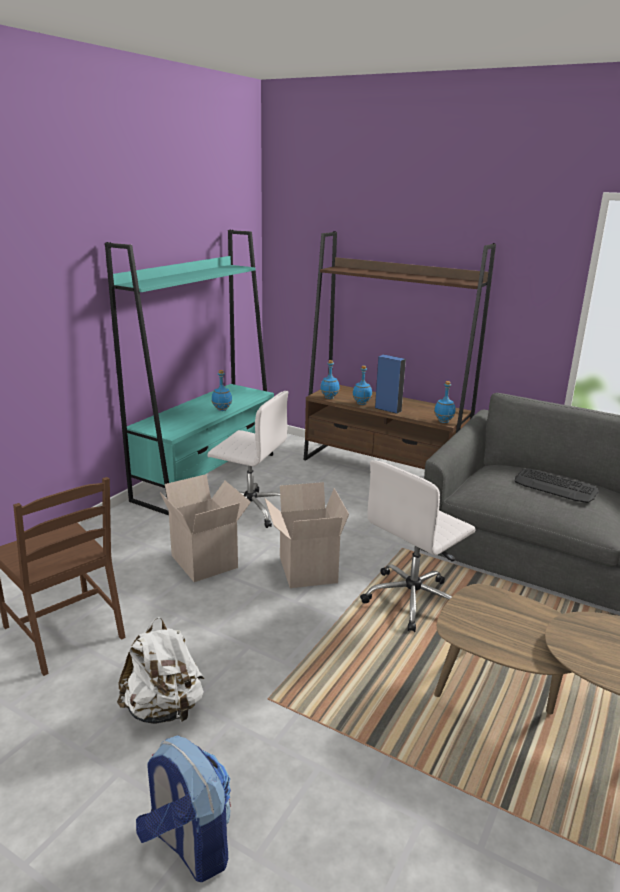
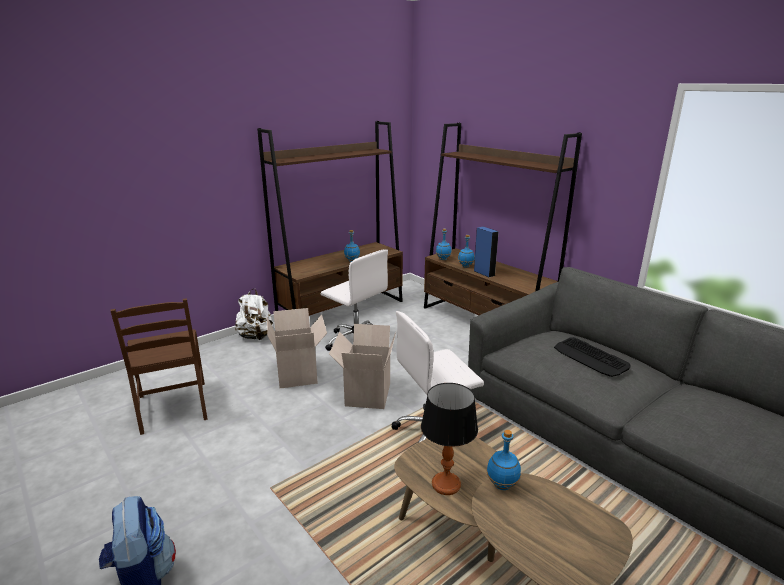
camera: 20 degrees right, 0 degrees up
turquoise bookcase [105,230,274,515] -> brown bookcase [257,121,403,316]
white backpack [117,617,204,724] -> white backpack moved to [235,288,274,340]
blue bottle [434,381,456,423] -> blue bottle moved to [487,430,521,490]
none -> table lamp [421,383,478,495]

